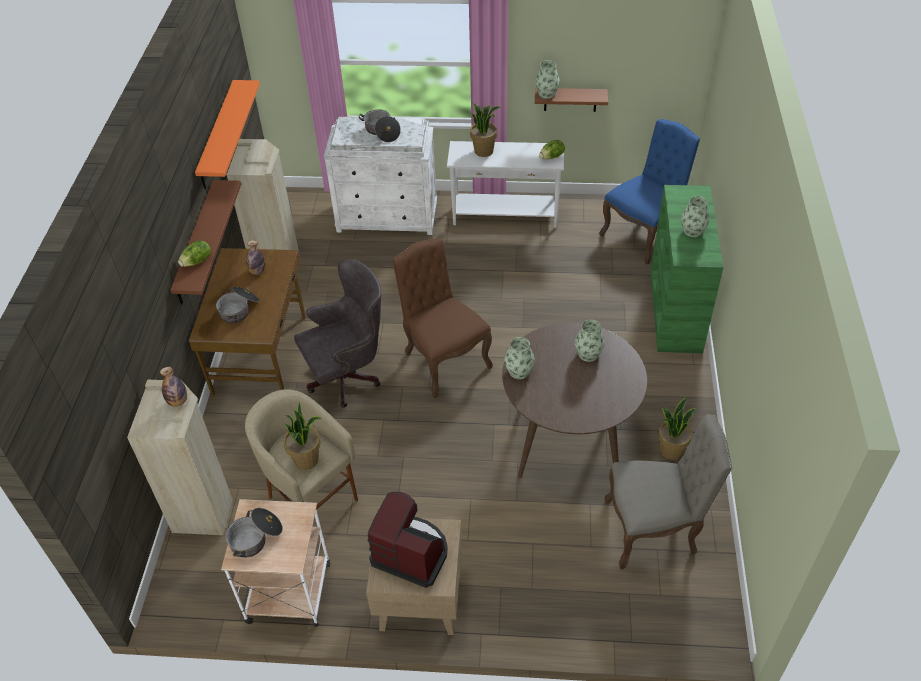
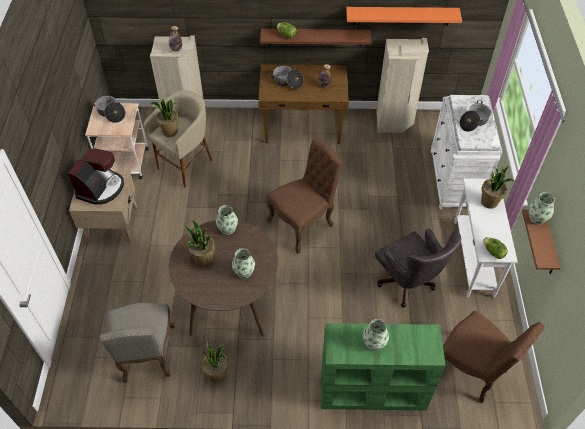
camera: 85 degrees right, 5 degrees up
grey office chair [294,259,381,407] -> grey office chair moved to [375,229,461,307]
blue chair [599,119,700,265] -> brown chair [443,311,545,403]
none -> potted plant [183,220,215,267]

